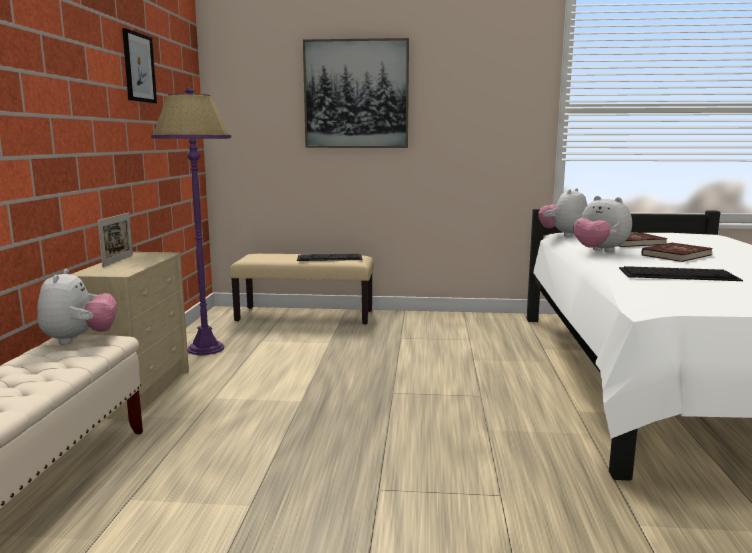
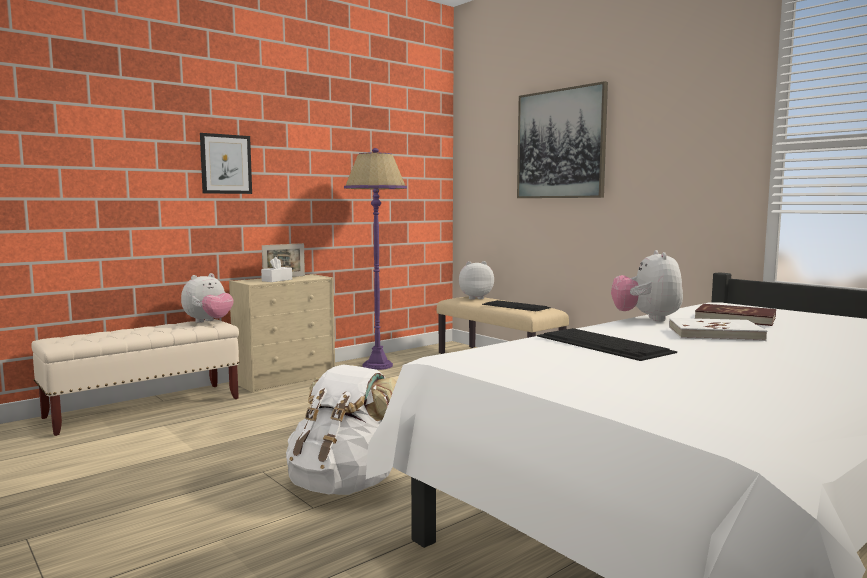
camera: 45 degrees right, 5 degrees down
picture [122,28,157,103] -> picture moved to [200,133,252,194]
plush toy [538,188,587,237] -> plush toy moved to [459,261,494,299]
red book [642,243,713,262] -> white book [669,318,767,341]
none -> white tissue box [261,257,292,282]
none -> white backpack [286,364,396,495]

